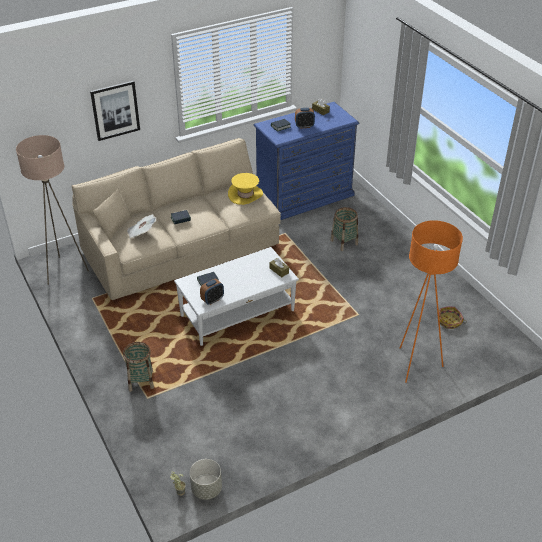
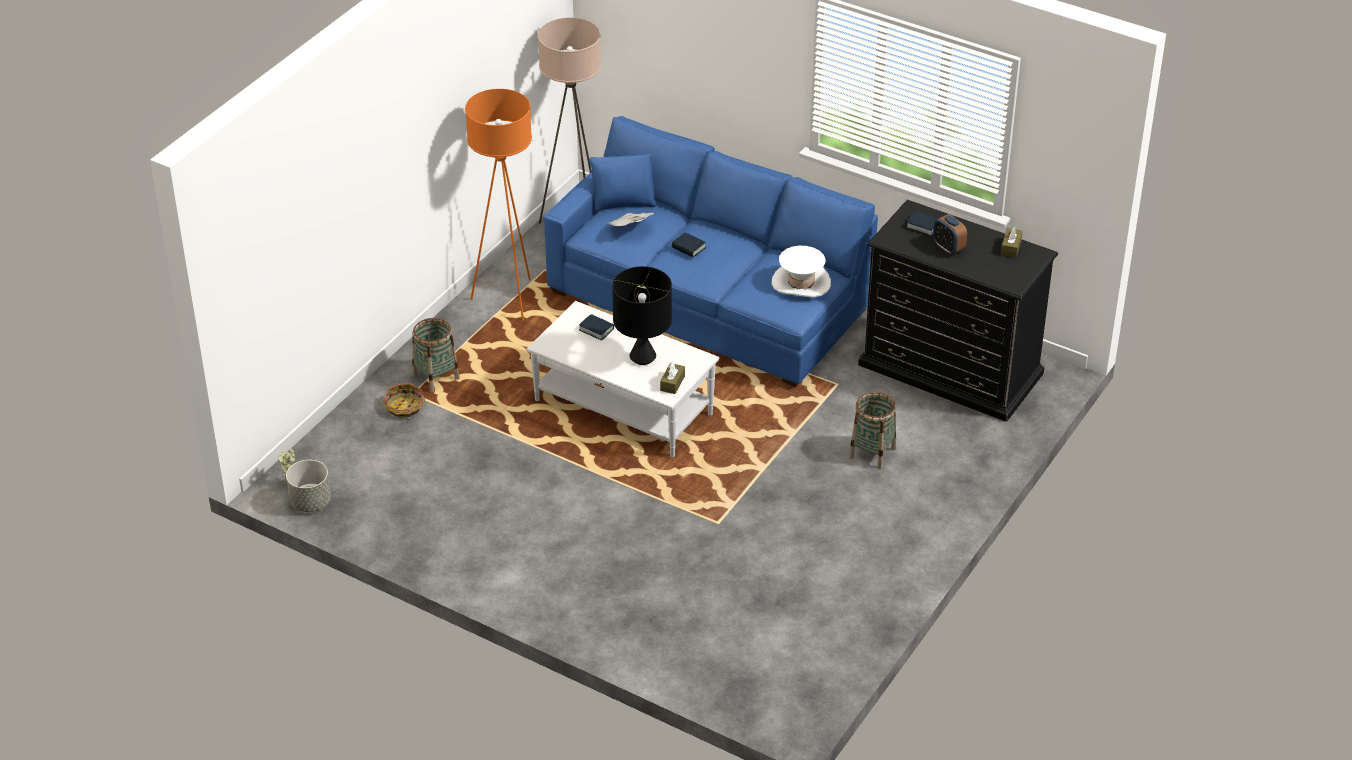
camera: 60 degrees right, 0 degrees up
beige sofa [71,138,281,303] -> blue sofa [544,116,878,387]
picture [90,81,140,141] -> none
alarm clock [200,279,224,305] -> none
yellow hat [228,173,263,205] -> white hat [772,246,831,297]
blue dresser [253,102,359,220] -> black dresser [858,200,1058,422]
orange floor lamp [400,220,463,383] -> orange floor lamp moved to [465,89,532,320]
basket [439,306,467,329] -> basket moved to [383,383,425,420]
none -> black table lamp [612,266,672,365]

